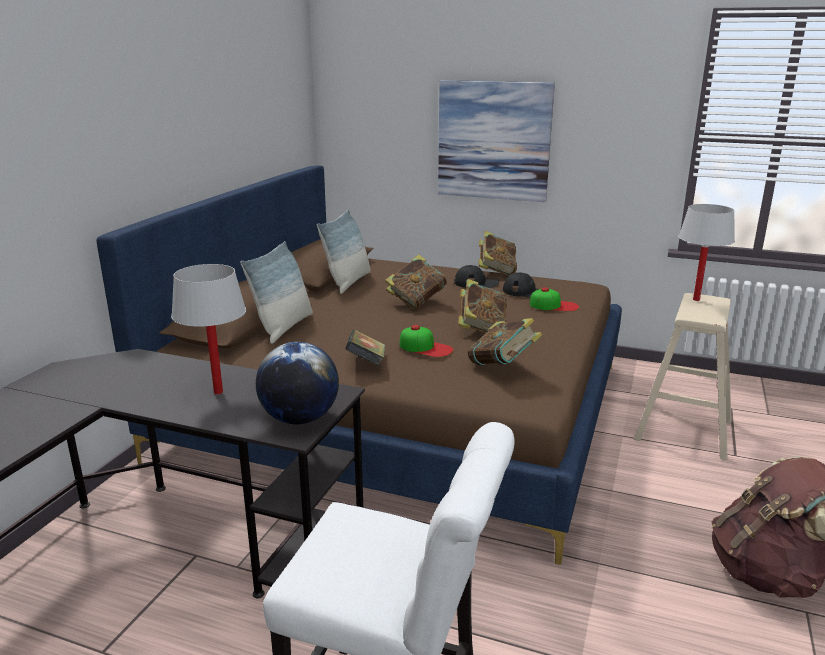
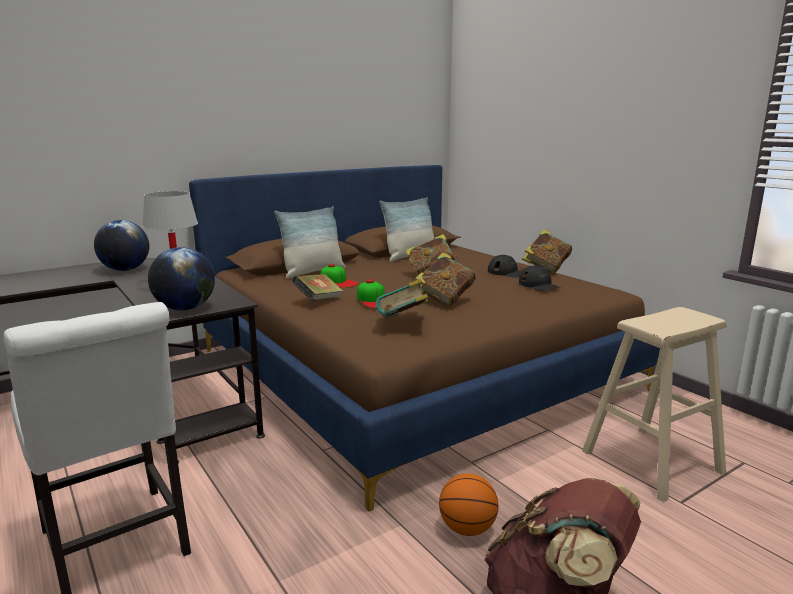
camera: 35 degrees right, 5 degrees down
picture [438,80,555,202] -> none
cap [530,287,579,311] -> cap moved to [320,264,358,288]
white table lamp [678,204,735,301] -> none
none -> globe [94,220,149,271]
none -> basketball [439,473,498,536]

